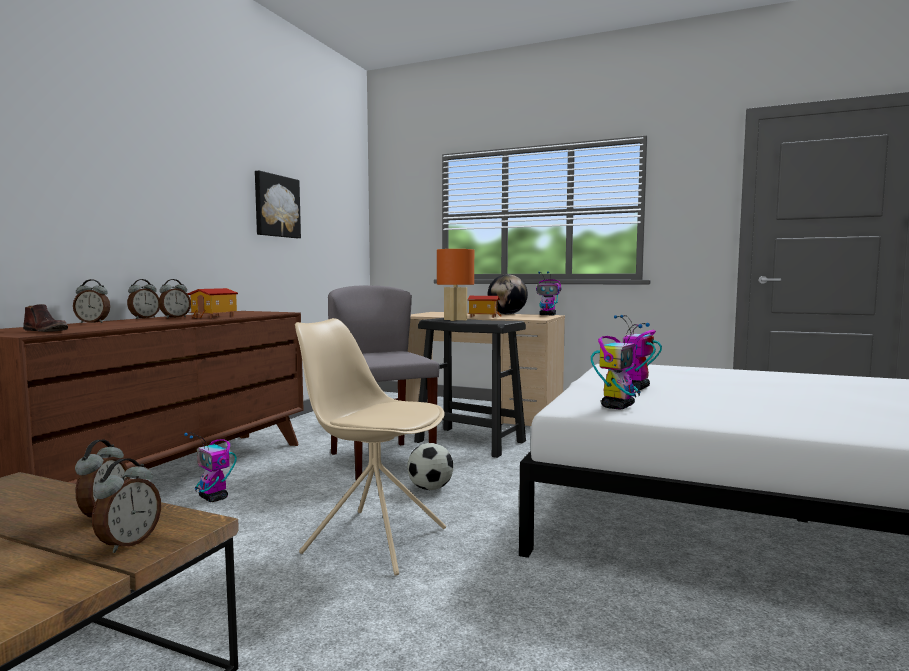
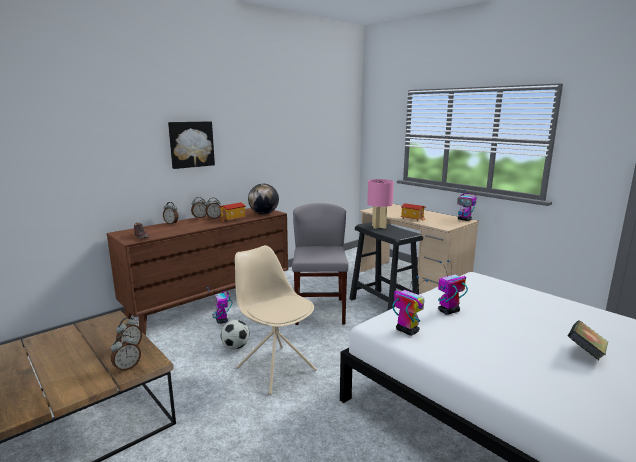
camera: 25 degrees right, 10 degrees up
picture [255,171,301,238] -> picture moved to [168,121,215,169]
football [407,443,454,490] -> football moved to [221,320,249,349]
orange table lamp [437,249,474,321] -> pink table lamp [367,179,394,229]
globe [487,274,528,314] -> globe moved to [248,184,279,214]
toy robot [591,323,650,409] -> toy robot turned 105 degrees counterclockwise [392,276,428,336]
none -> book [568,320,608,361]

